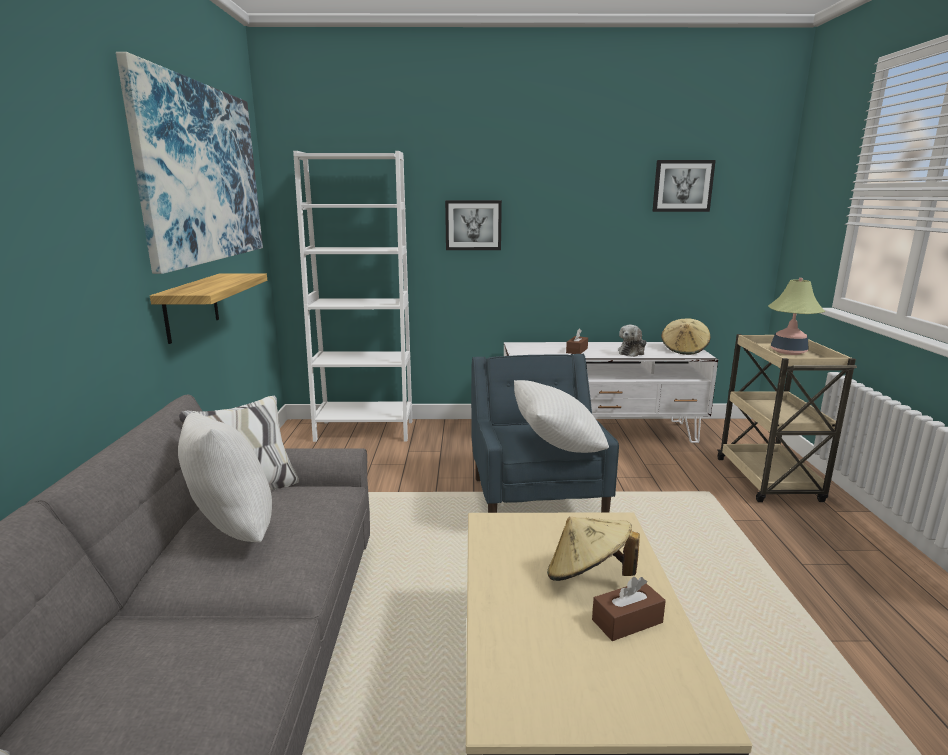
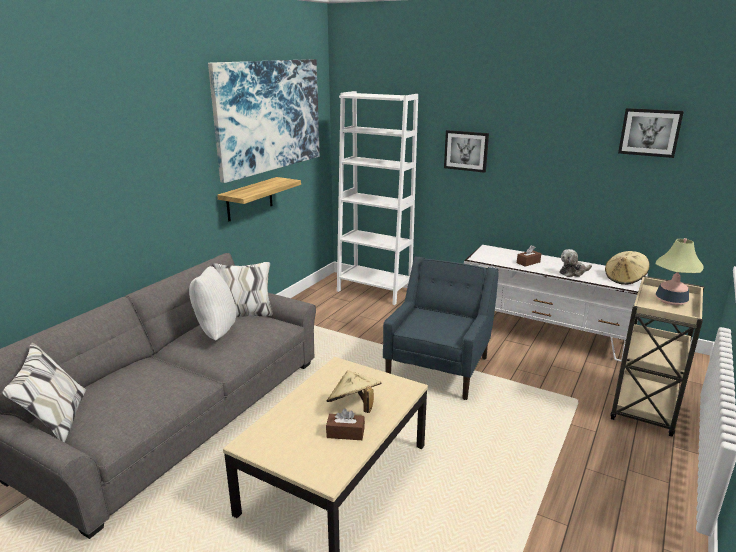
camera: 30 degrees right, 5 degrees up
white pillow [514,380,609,453] -> none

